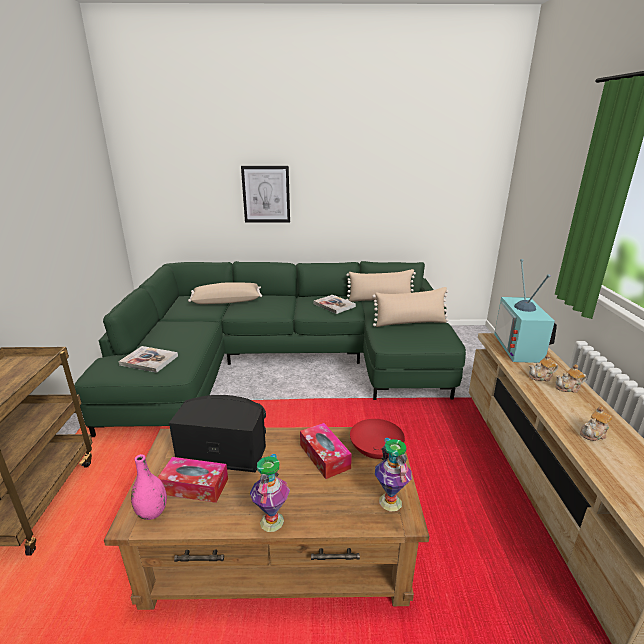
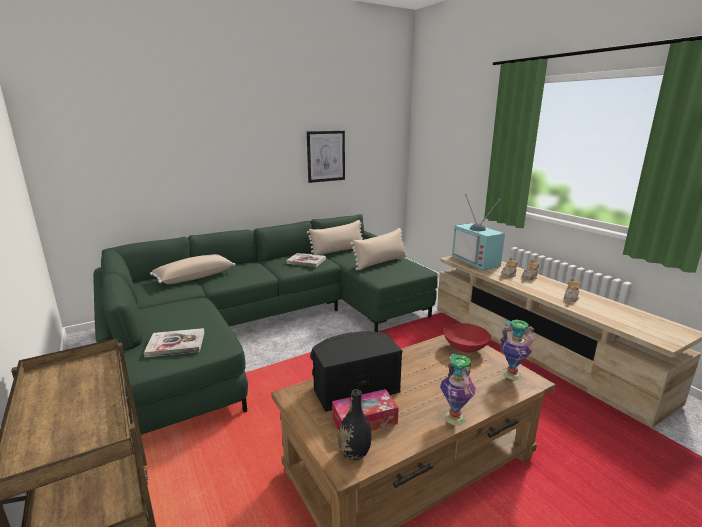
camera: 30 degrees left, 5 degrees down
pink vase [131,454,167,520] -> black vase [338,389,372,460]
picture [241,166,290,223] -> picture moved to [307,131,345,183]
tissue box [300,423,352,479] -> none

